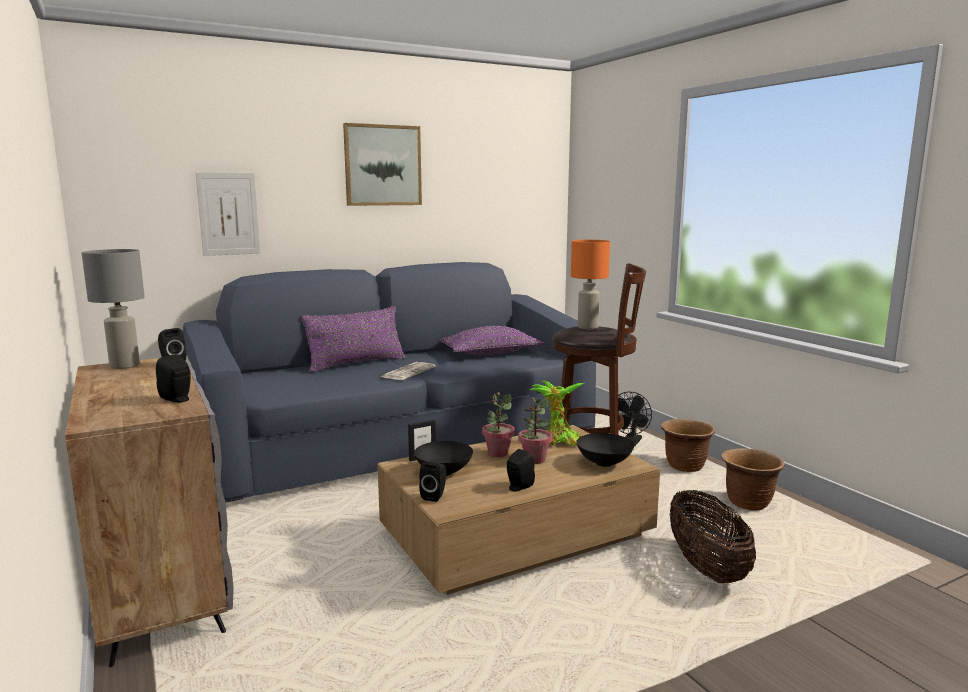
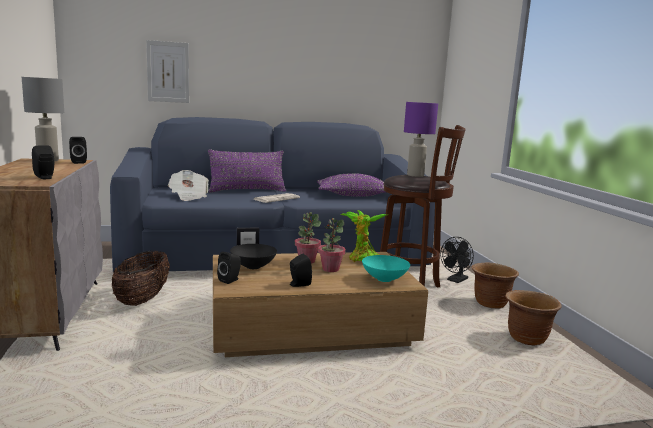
camera: 15 degrees right, 0 degrees up
picture [343,123,422,206] -> none
orange table lamp [571,240,610,329] -> purple table lamp [404,102,438,177]
black bowl [576,433,634,467] -> turquoise bowl [362,255,410,282]
basket [670,490,756,583] -> basket moved to [112,251,170,306]
none -> newspaper [168,170,209,201]

